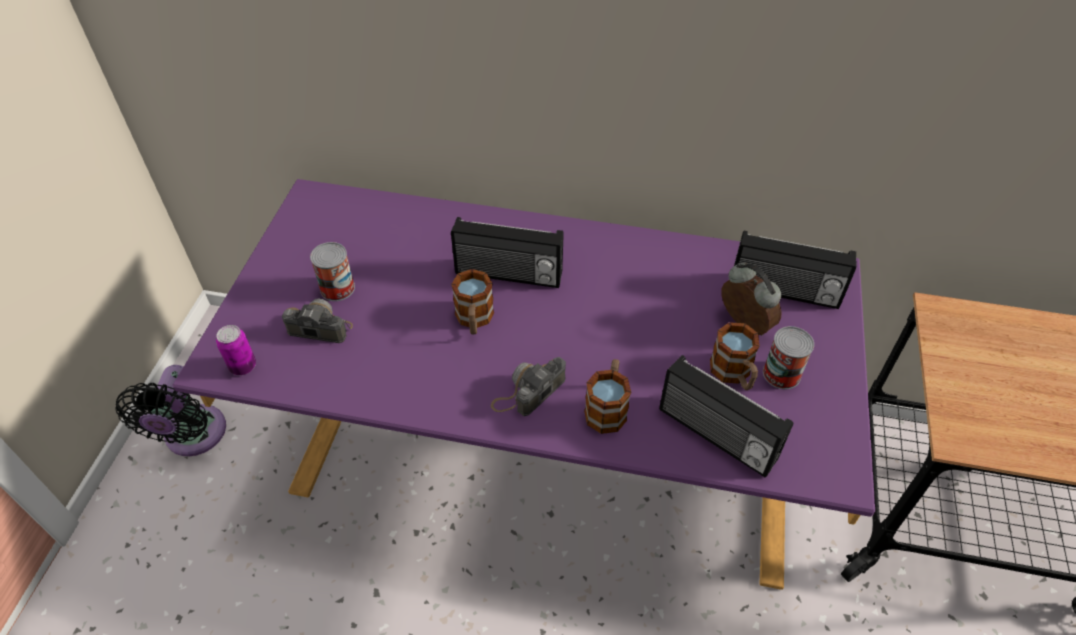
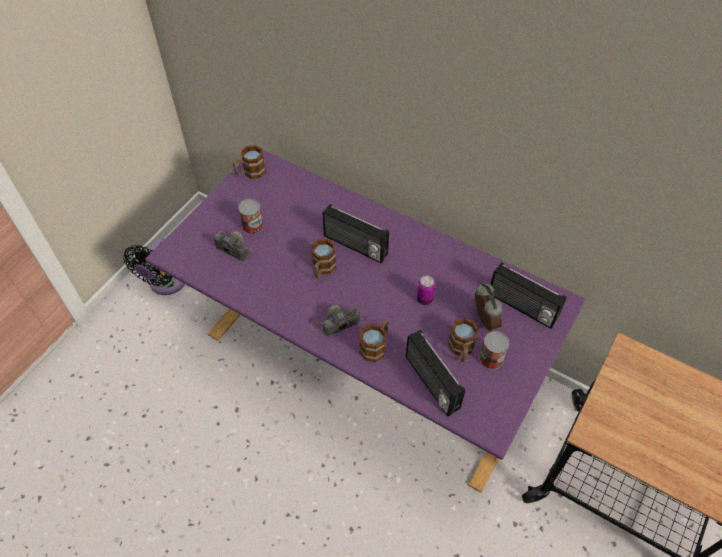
camera: 20 degrees right, 5 degrees up
can [216,325,256,375] -> can moved to [417,276,436,305]
none -> mug [233,145,266,179]

